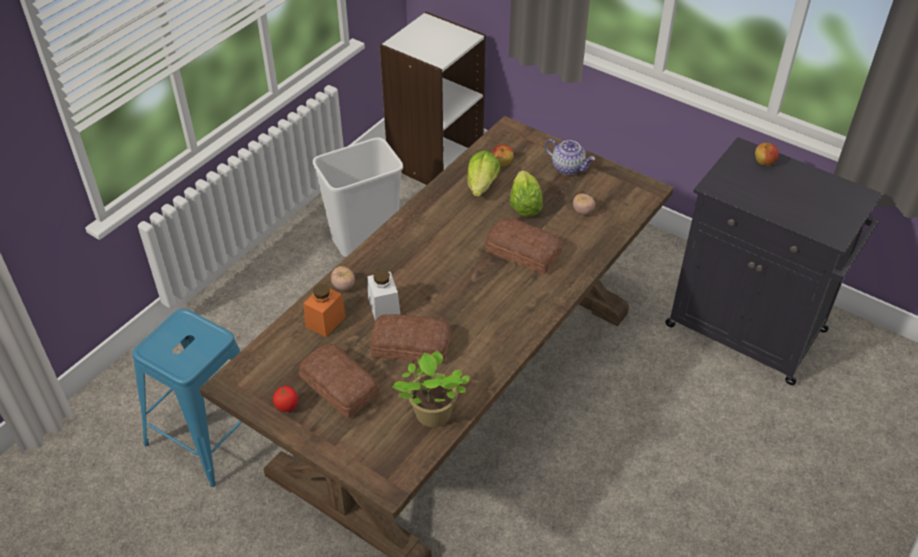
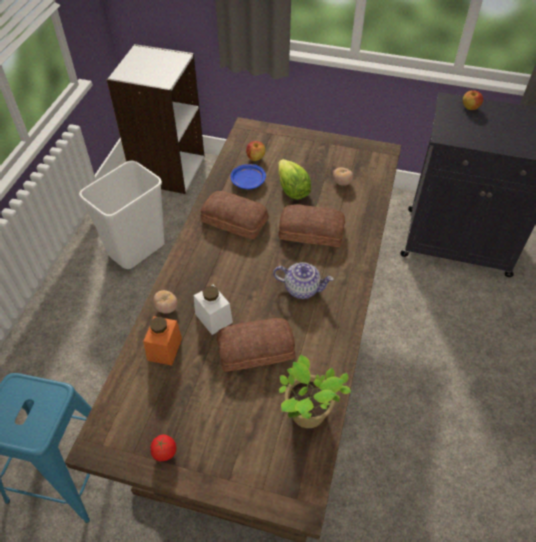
camera: 20 degrees left, 5 degrees up
bread [299,344,380,418] -> bread moved to [200,191,269,239]
lettuce [467,150,500,197] -> blue plate [230,164,266,189]
teapot [545,139,595,175] -> teapot moved to [273,262,334,299]

